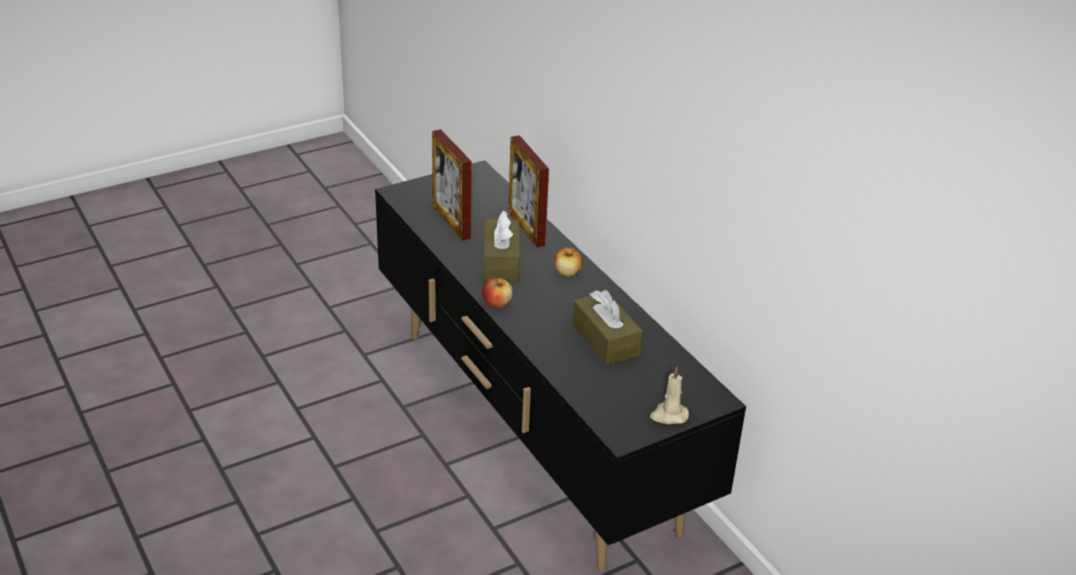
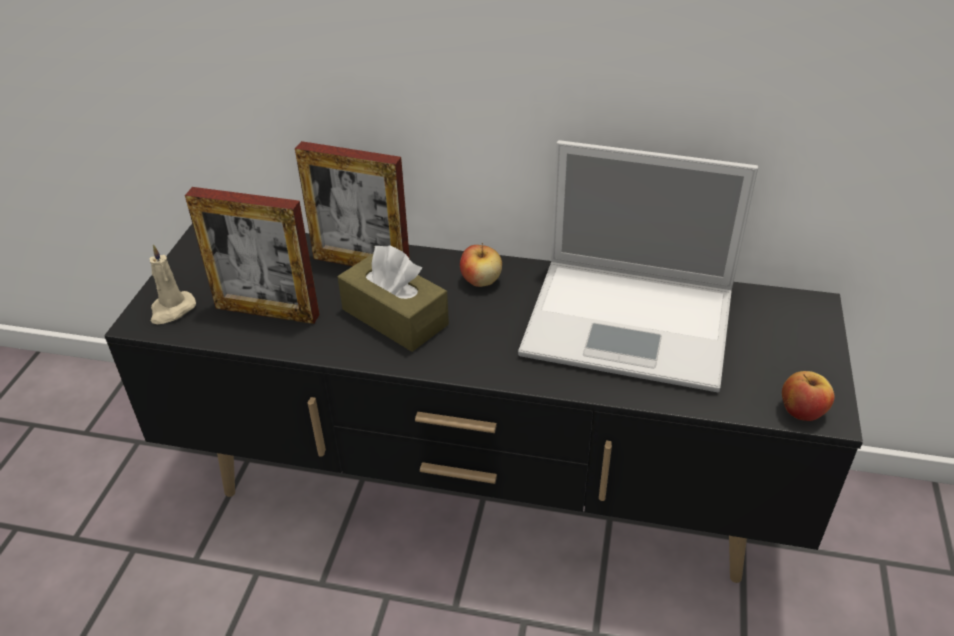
camera: 45 degrees left, 5 degrees up
apple [482,276,513,308] -> apple moved to [782,371,835,421]
brown tissue box [573,290,643,365] -> laptop [518,140,758,392]
beige candle [650,367,689,424] -> beige candle moved to [149,244,196,324]

